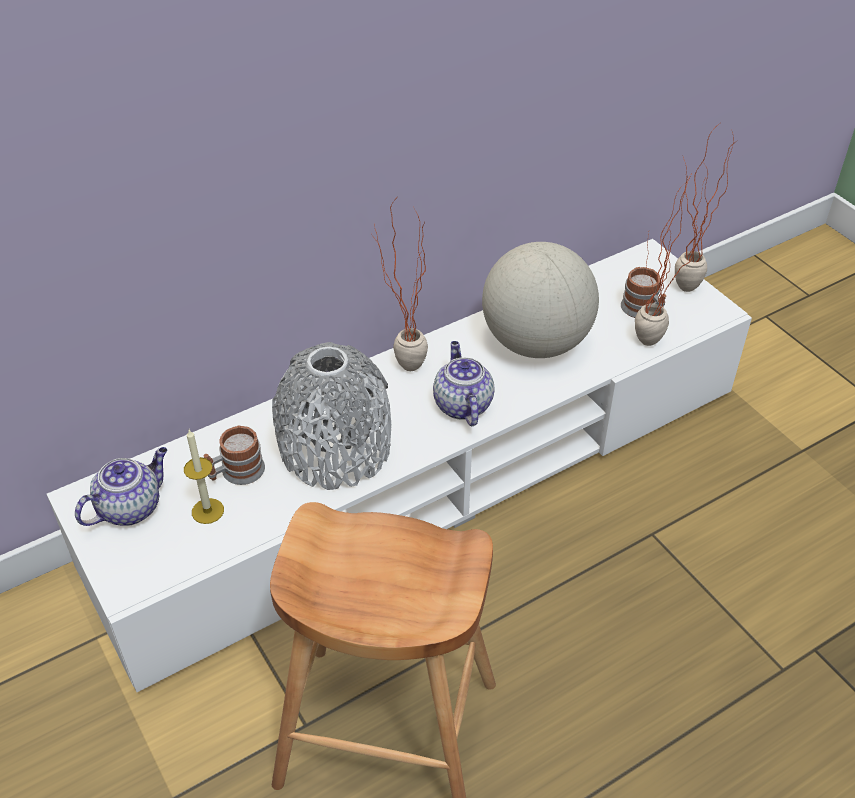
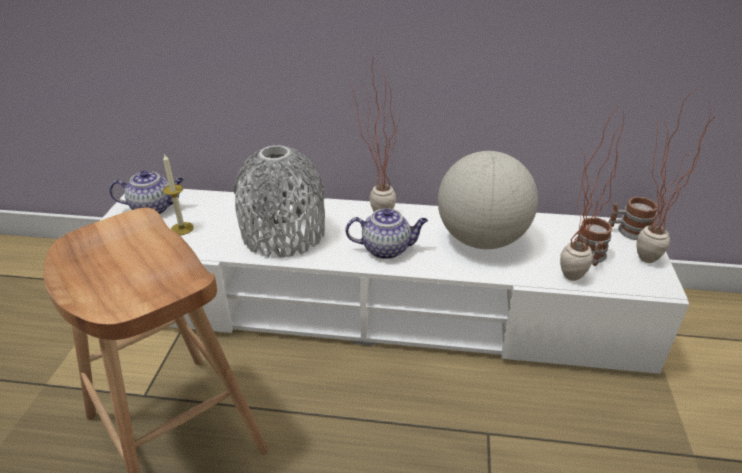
camera: 40 degrees right, 10 degrees down
mug [203,426,265,485] -> mug moved to [609,197,658,240]
teapot [433,341,495,426] -> teapot turned 60 degrees clockwise [345,208,428,259]

